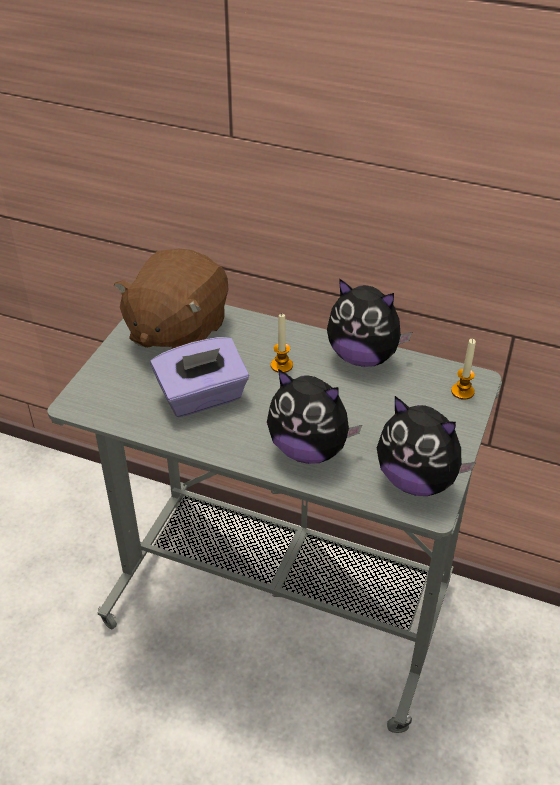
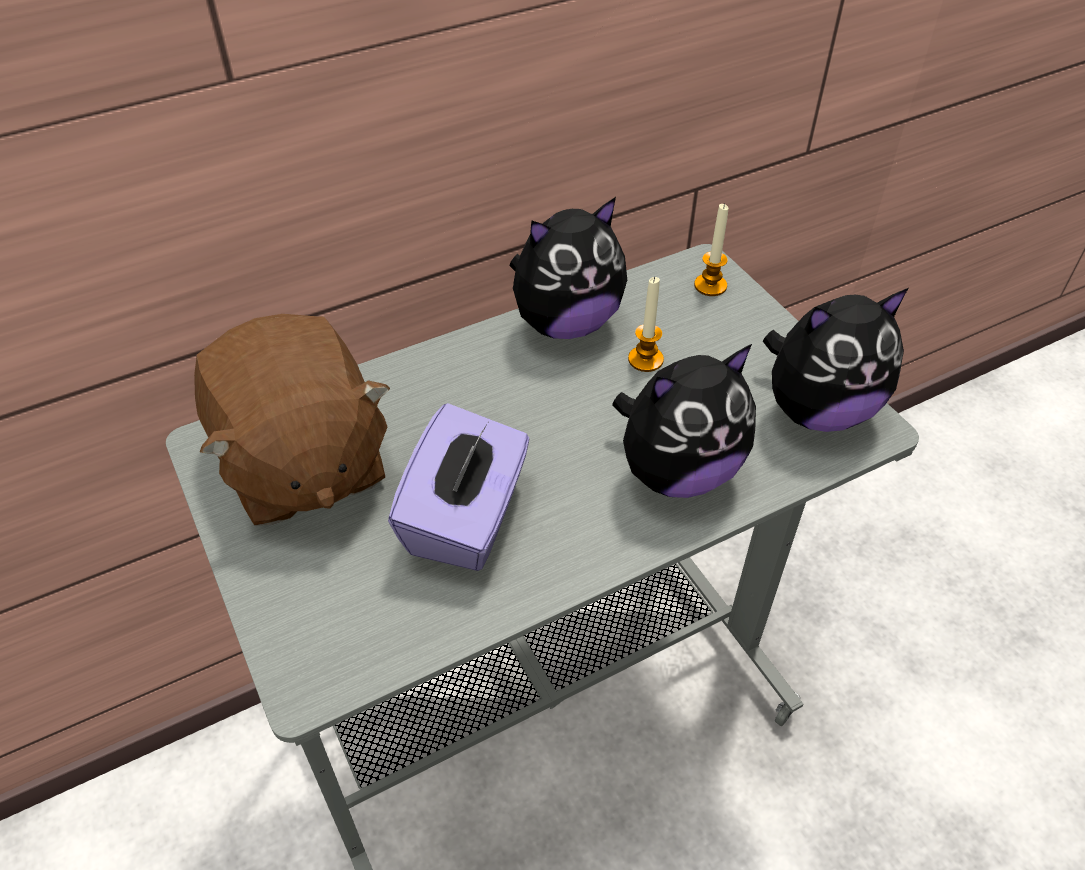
camera: 50 degrees left, 5 degrees up
candle [271,314,293,373] -> candle moved to [628,277,664,372]

